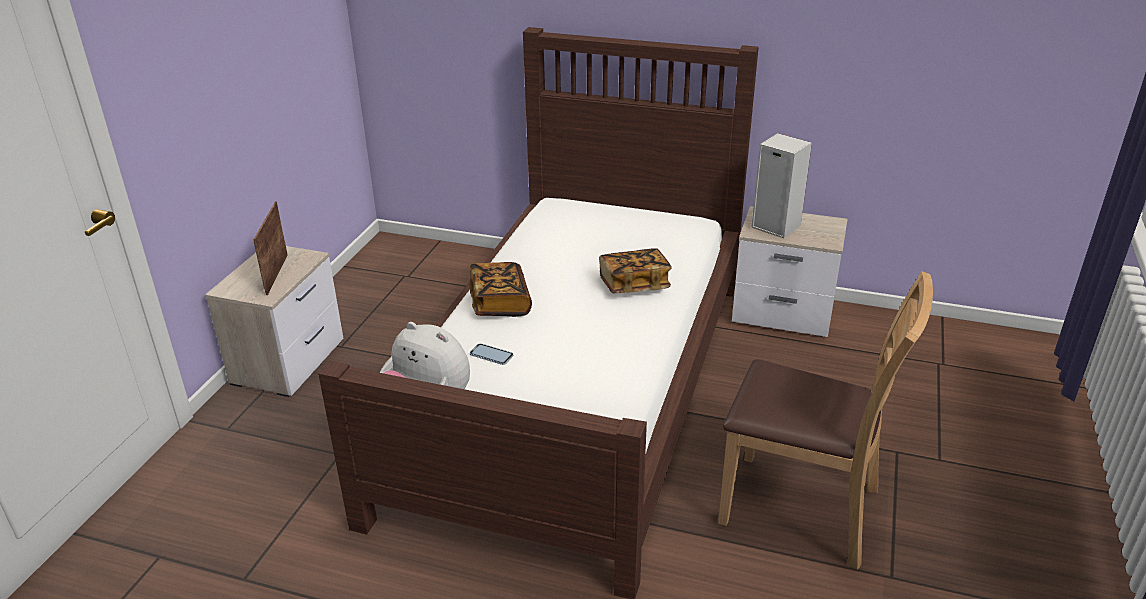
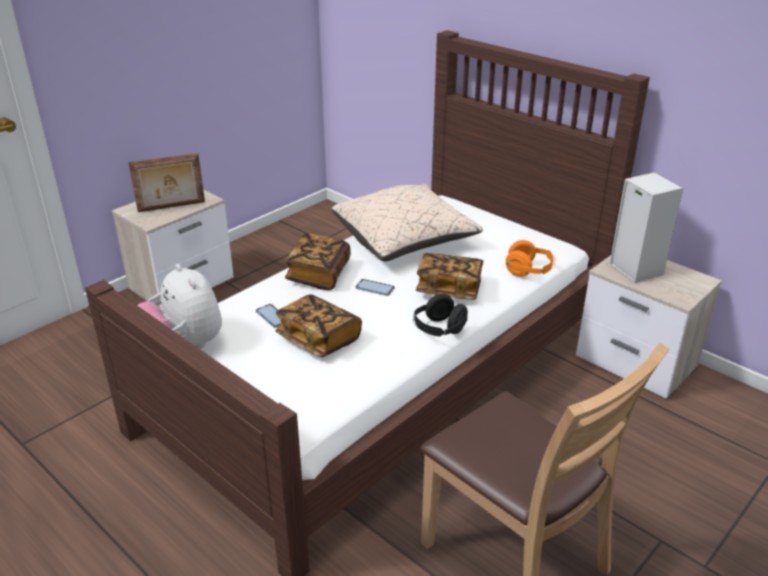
camera: 25 degrees right, 0 degrees up
picture frame [254,201,288,295] -> picture frame turned 135 degrees counterclockwise [128,153,205,212]
none -> book [275,294,362,357]
none -> beige pillow [332,184,483,261]
none -> phone [355,279,395,296]
none -> black headphones [413,294,468,337]
none -> orange headphones [506,240,555,277]

